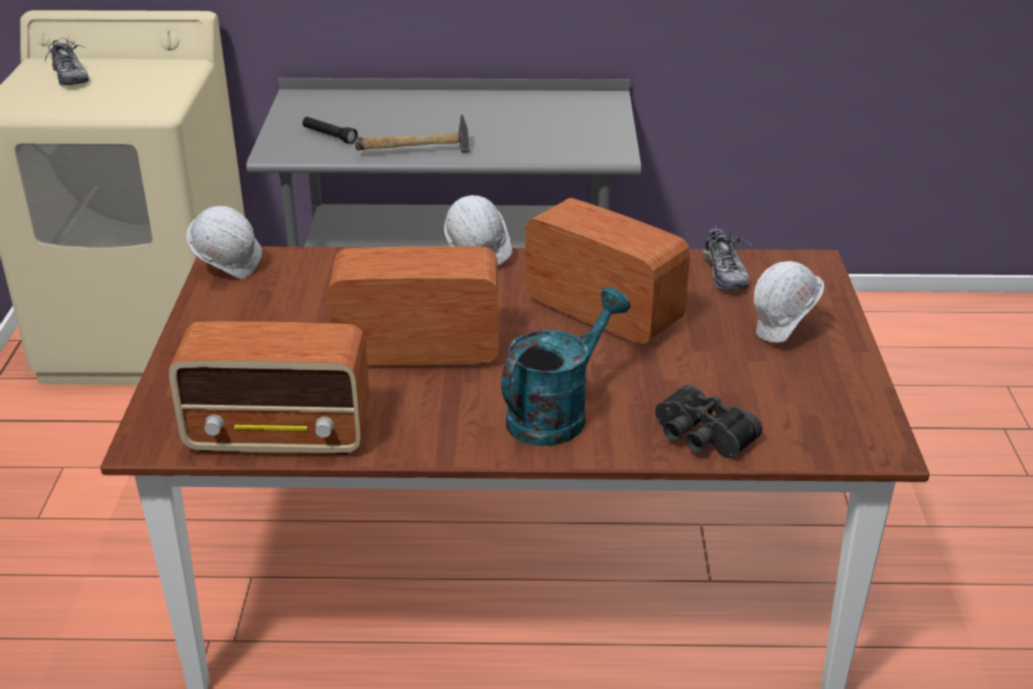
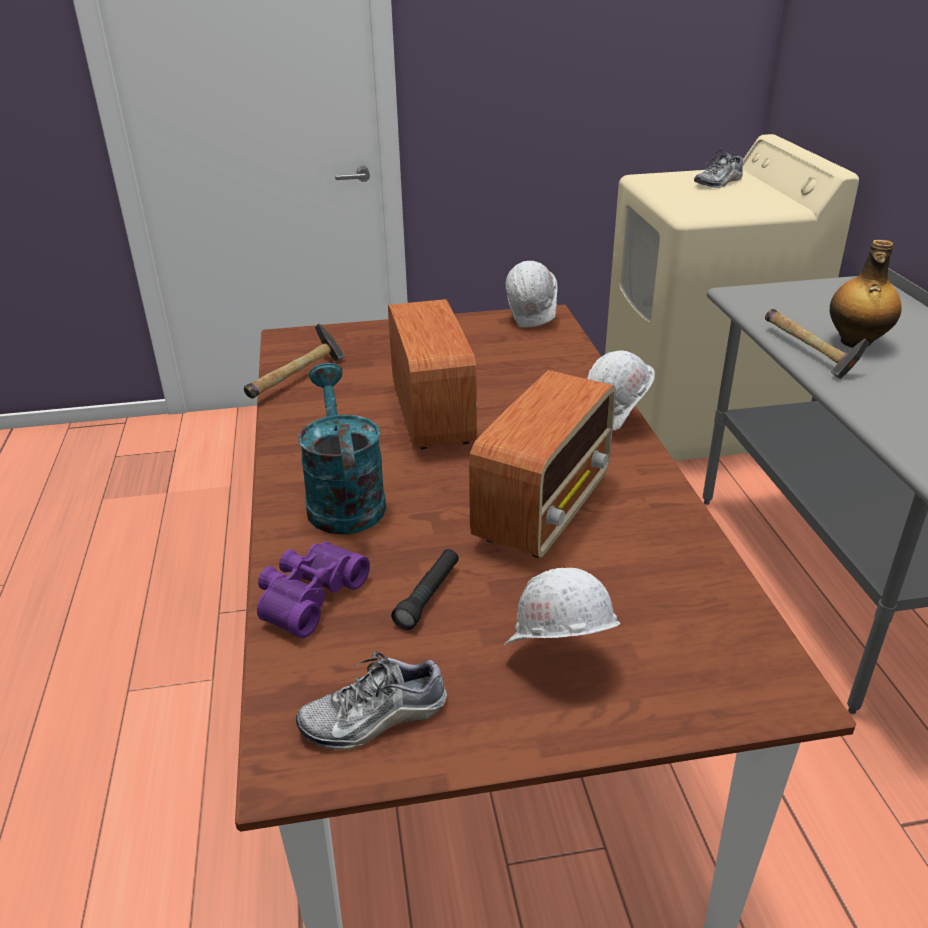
camera: 80 degrees right, 0 degrees up
radio [169,321,370,454] -> hammer [244,323,345,399]
black flashlight [303,117,358,144] -> black flashlight moved to [391,549,459,630]
turquoise watering can [501,287,630,446] -> turquoise watering can turned 135 degrees counterclockwise [298,363,386,535]
black binoculars [655,384,762,458] -> purple binoculars [257,542,370,638]
shoe [702,226,752,290] -> shoe moved to [296,651,447,751]
none -> bottle [830,240,902,348]

